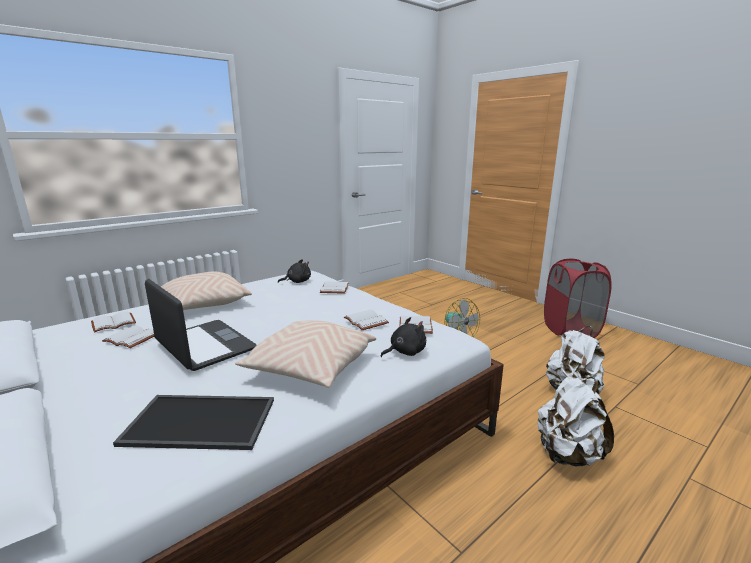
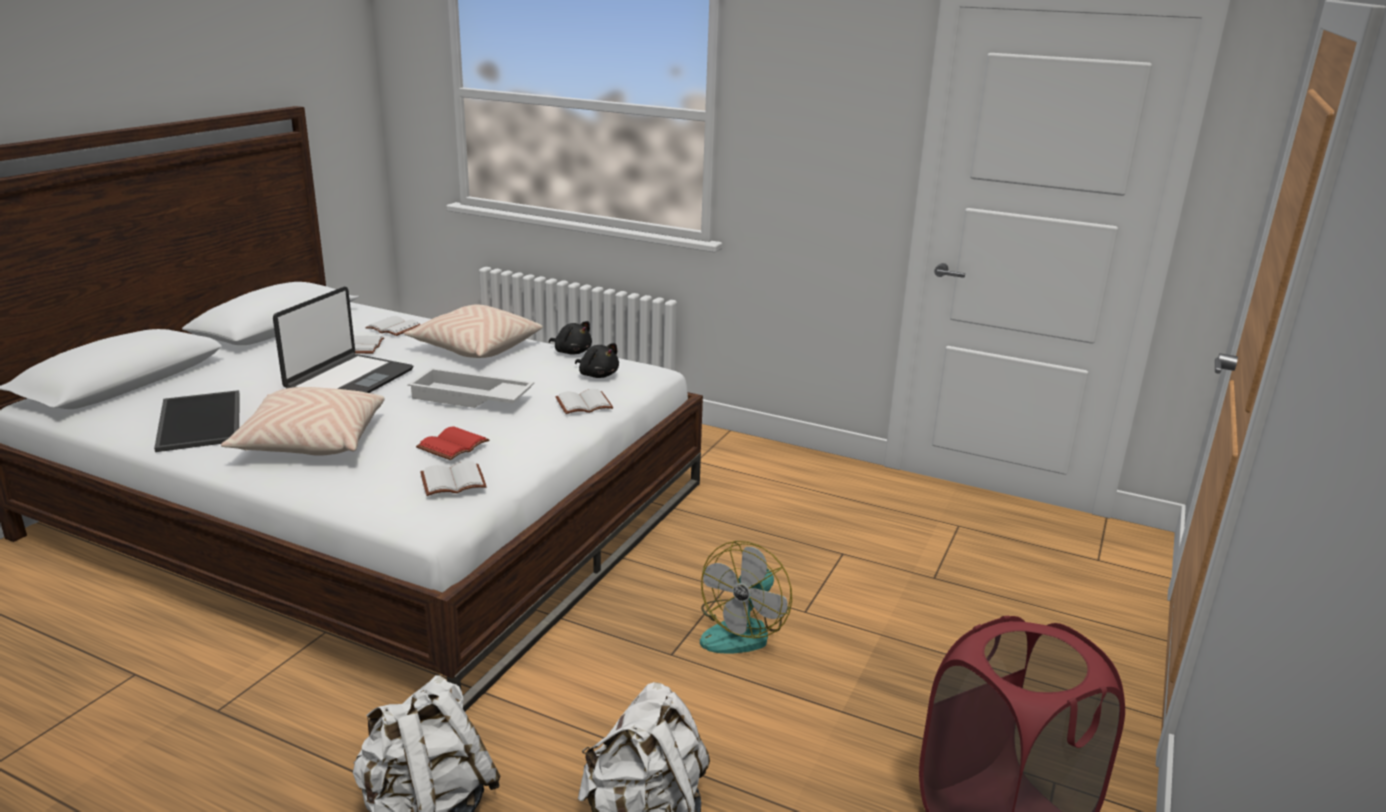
camera: 65 degrees right, 5 degrees up
white book [344,309,389,330] -> red book [416,426,489,460]
black plush toy [380,317,426,357] -> black plush toy moved to [549,321,592,354]
none -> white tray [407,368,534,408]

